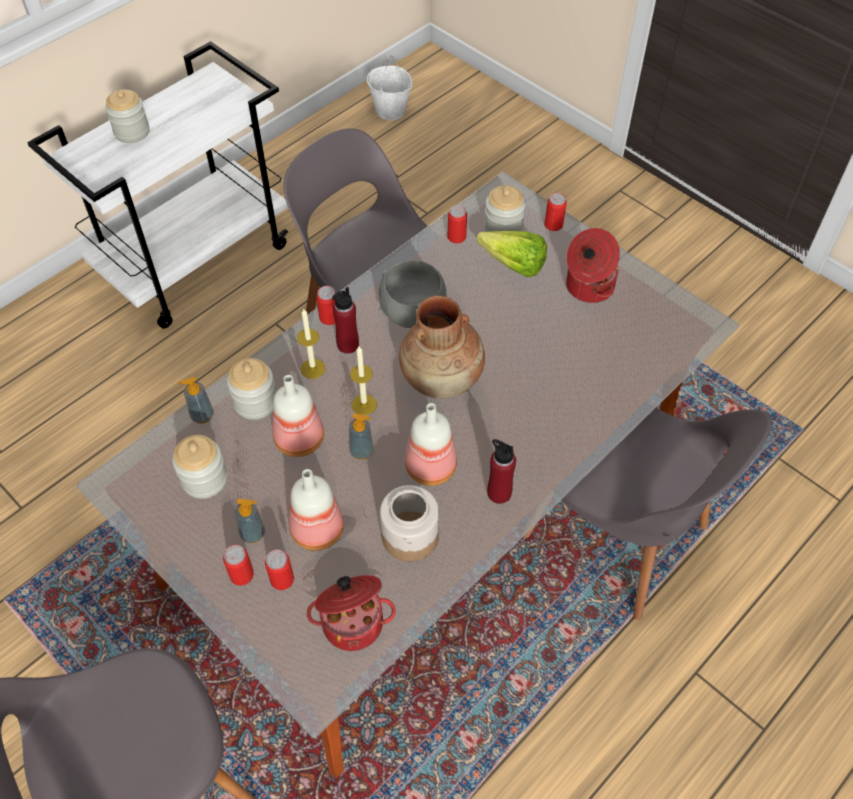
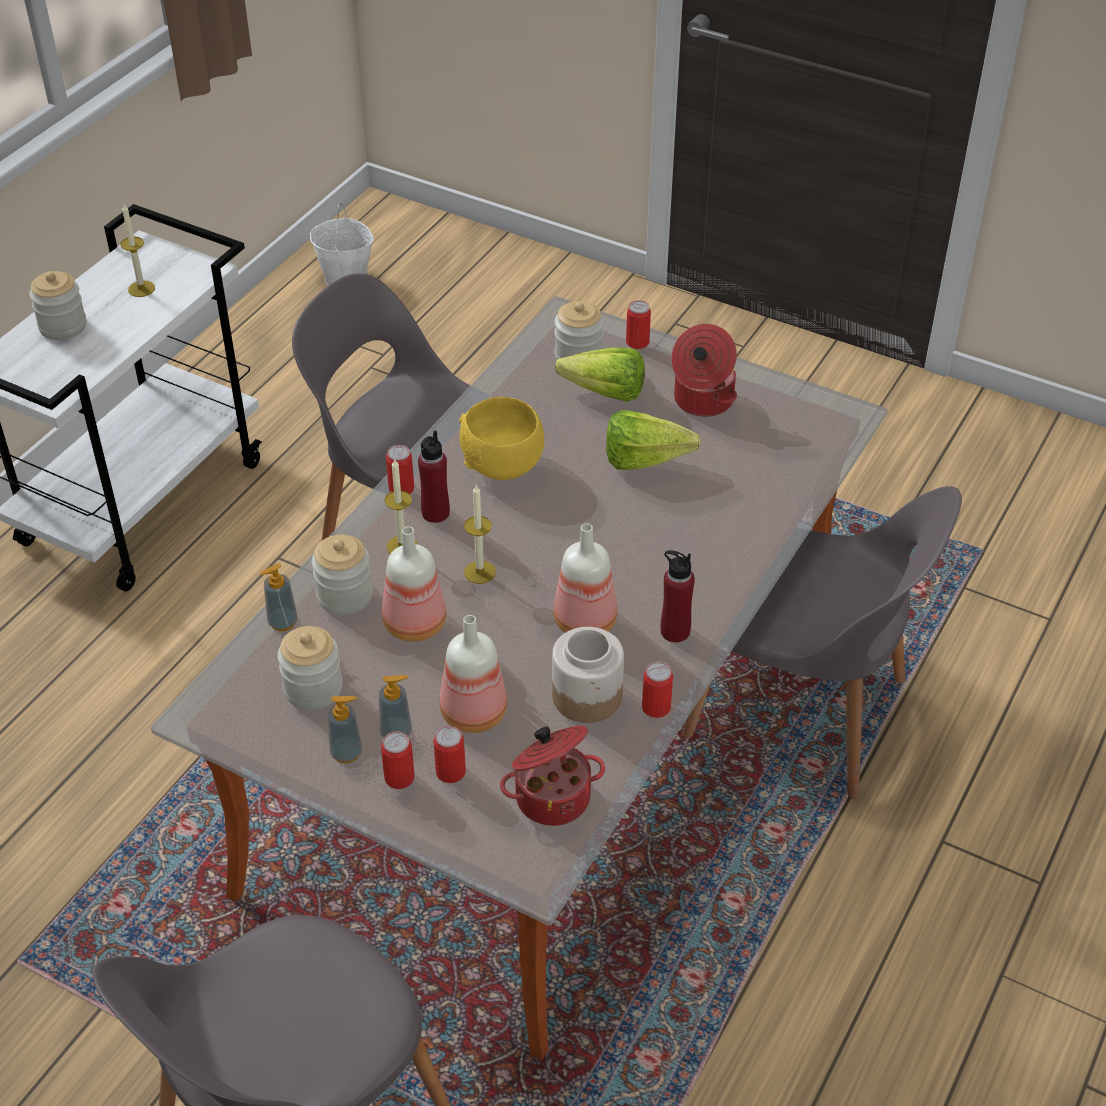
camera: 15 degrees left, 10 degrees down
soap dispenser [349,414,374,460] -> soap dispenser moved to [327,696,362,764]
grey bowl [379,260,447,328] -> yellow bowl [459,397,544,480]
brown vase [399,296,485,399] -> none
can [447,205,467,243] -> can moved to [642,661,673,718]
none -> candle [120,204,155,297]
none -> lettuce [606,410,701,470]

